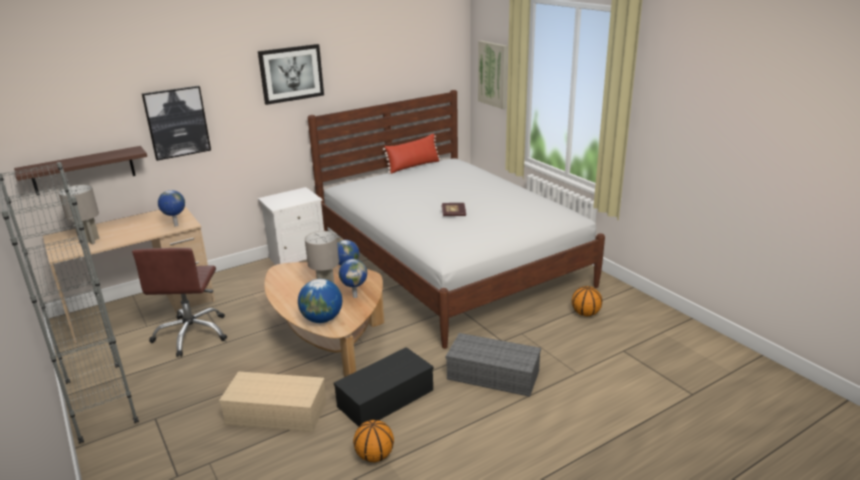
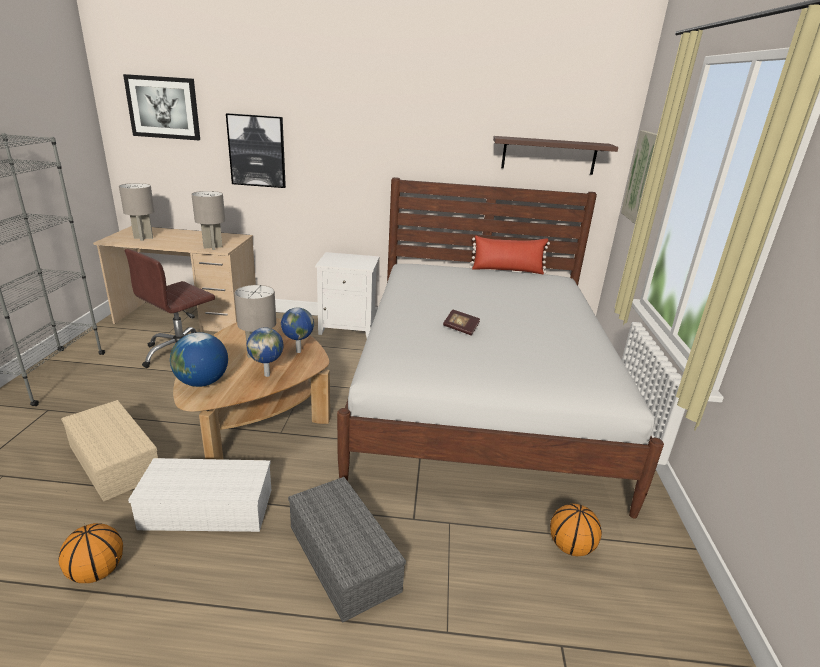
camera: 35 degrees right, 0 degrees up
shelf [14,146,147,195] -> shelf moved to [493,136,618,175]
globe [158,190,185,226] -> grey table lamp [191,191,225,250]
picture [258,44,324,105] -> picture moved to [123,74,200,140]
black storage box [334,347,434,427] -> white storage box [128,458,271,532]

